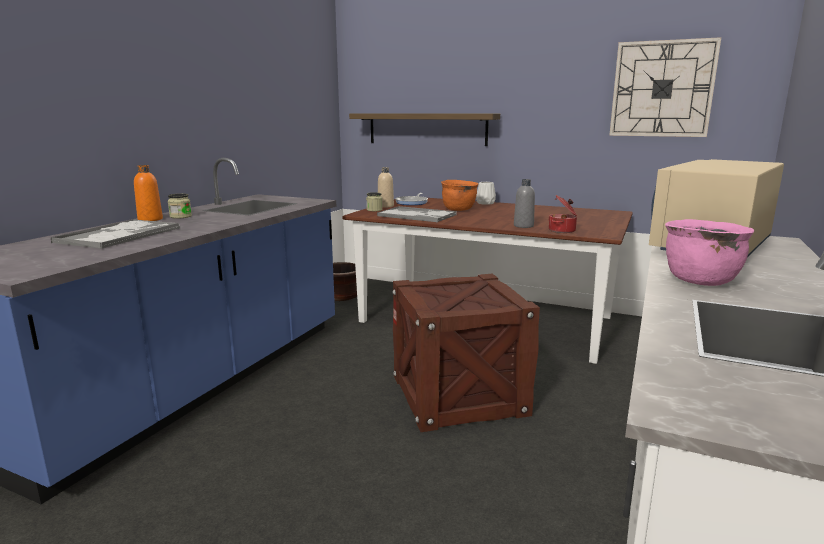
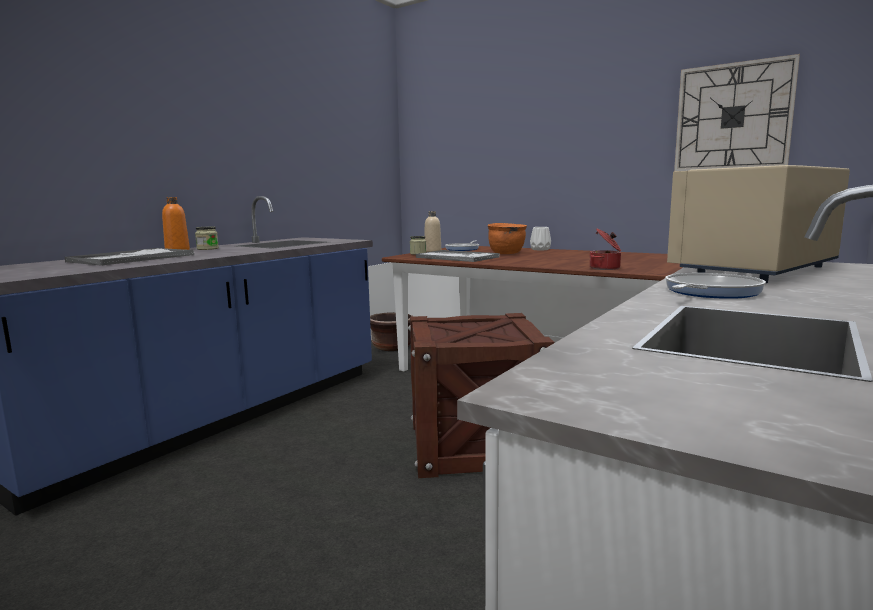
camera: 10 degrees right, 5 degrees down
shelf [349,113,500,146] -> none
grey bottle [514,179,535,228] -> none
pink cooking pot [665,219,754,286] -> frying pan [665,273,766,299]

